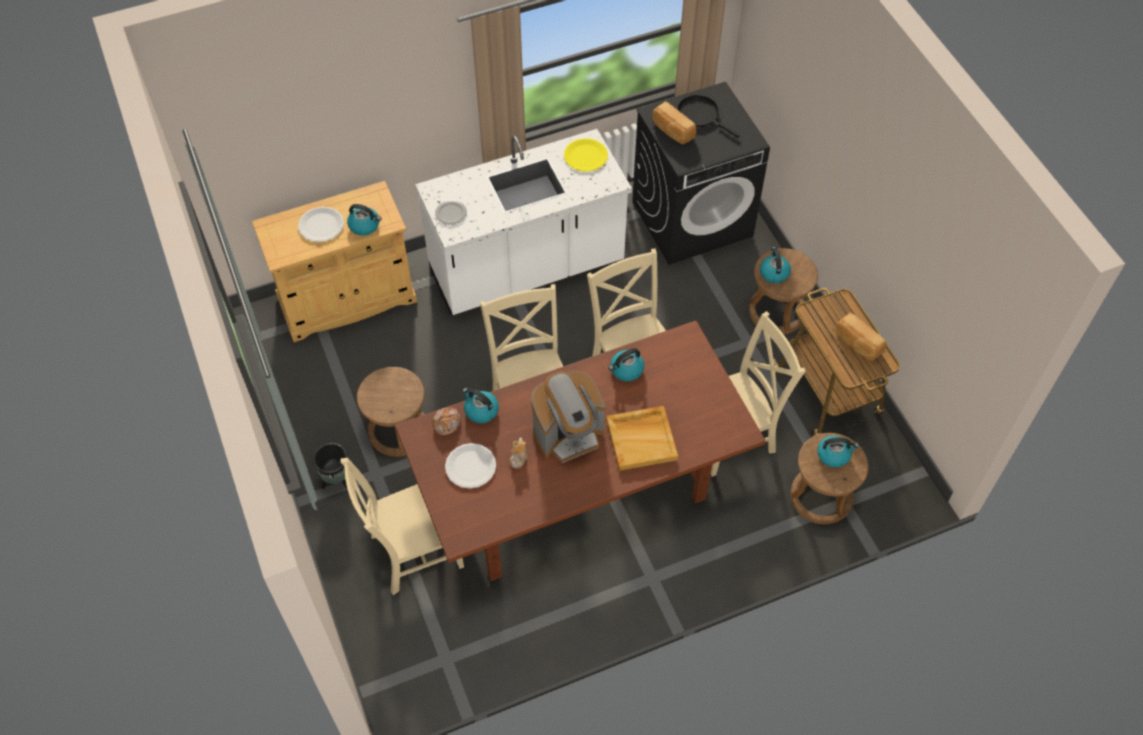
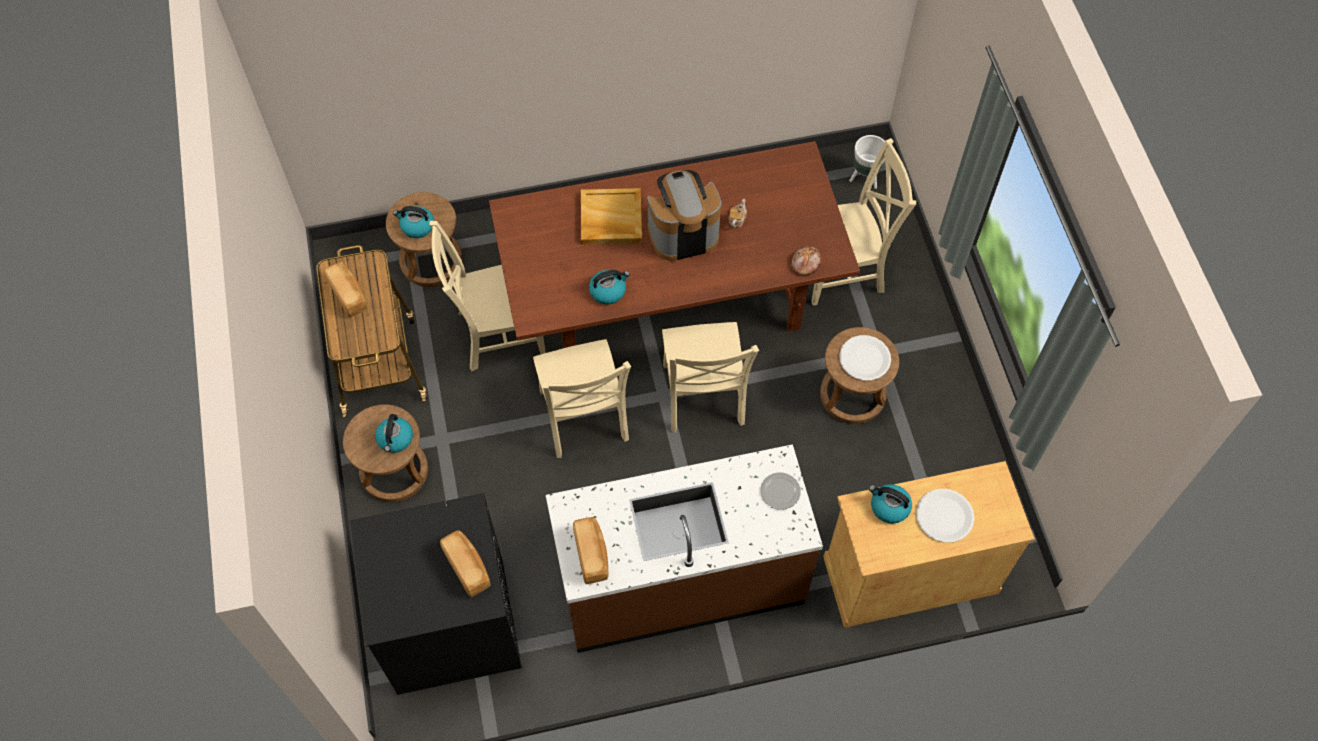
camera: 170 degrees left, 5 degrees up
black planter [313,443,348,491] -> none
white counter [415,129,632,315] -> brown counter [546,444,823,653]
white plate [445,443,496,488] -> white plate moved to [839,335,891,381]
kettle [462,388,499,423] -> none
yellow plate [564,138,608,172] -> bread [573,517,608,584]
black frying pan [677,95,740,138] -> none
none -> white planter [849,135,885,189]

